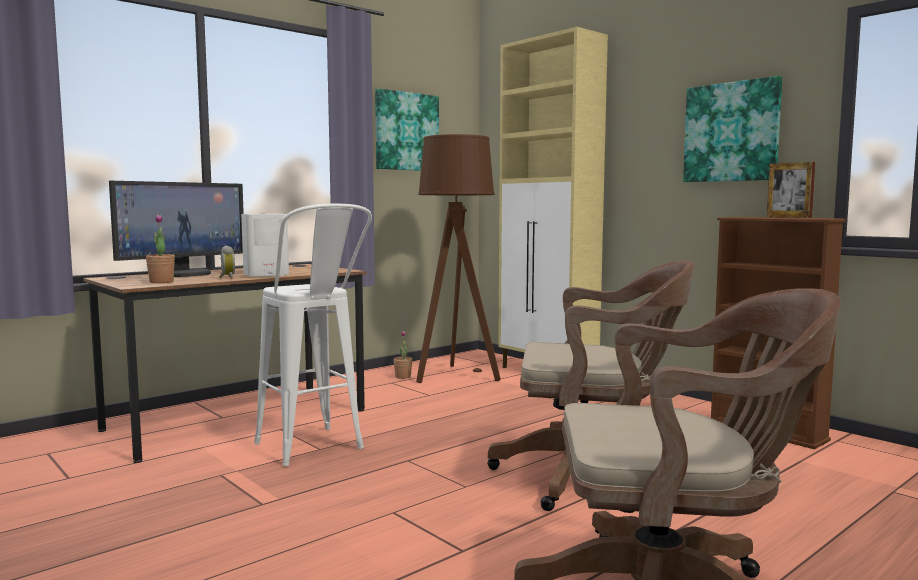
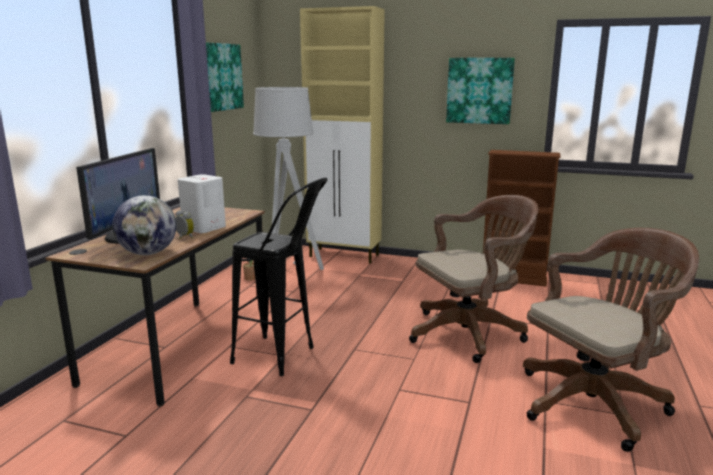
camera: 30 degrees left, 10 degrees up
potted plant [146,214,175,283] -> globe [113,195,177,255]
white stool [254,203,372,466] -> black stool [230,178,327,376]
brown floor lamp [416,134,501,383] -> grey floor lamp [253,87,324,270]
picture frame [767,162,815,218] -> none

